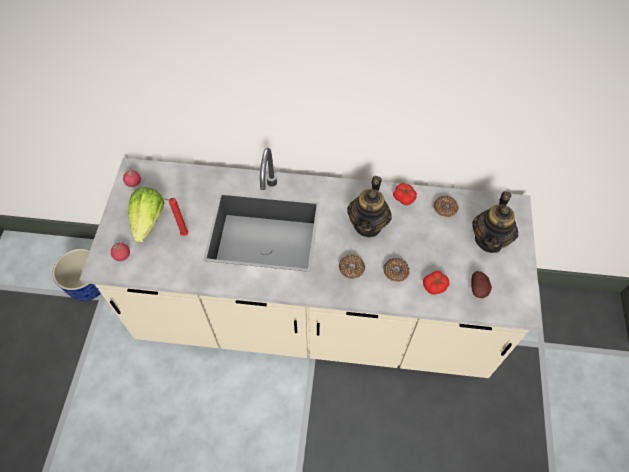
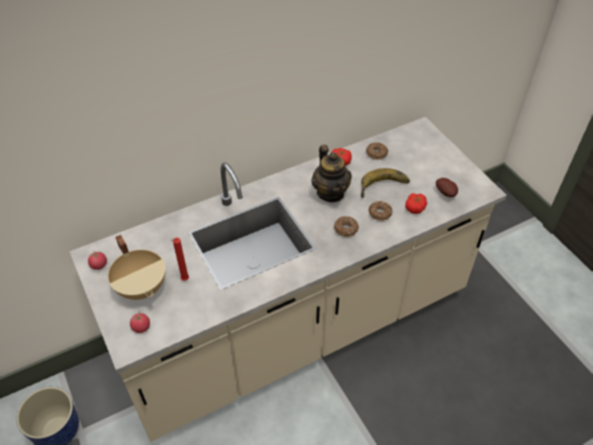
camera: 35 degrees left, 10 degrees down
lettuce [128,187,165,242] -> beige cooking pot [108,235,166,300]
teapot [472,191,518,253] -> none
none -> banana [360,168,410,198]

